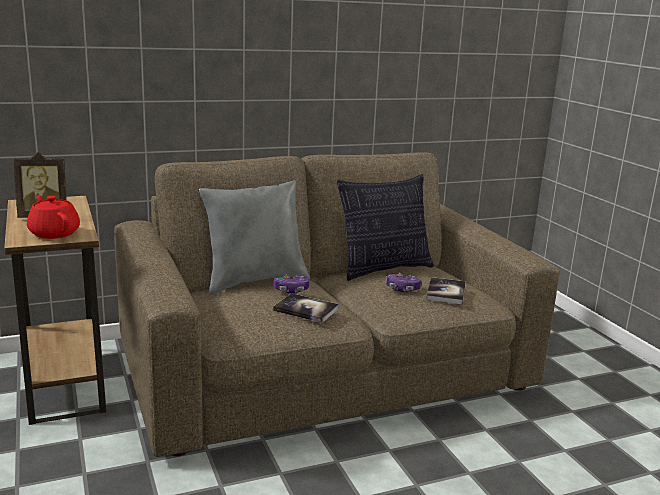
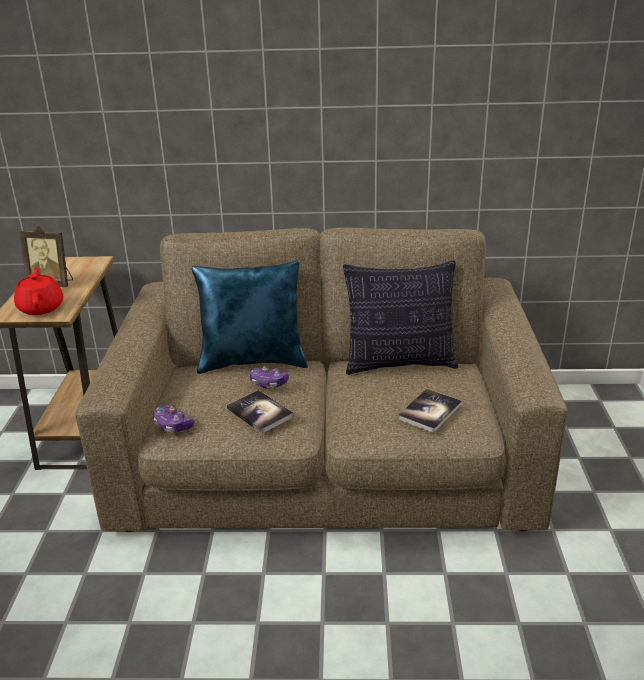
camera: 25 degrees right, 10 degrees up
grey pillow [199,180,310,294] -> blue pillow [192,260,308,374]
game controller [386,273,422,292] -> game controller moved to [154,406,195,432]

